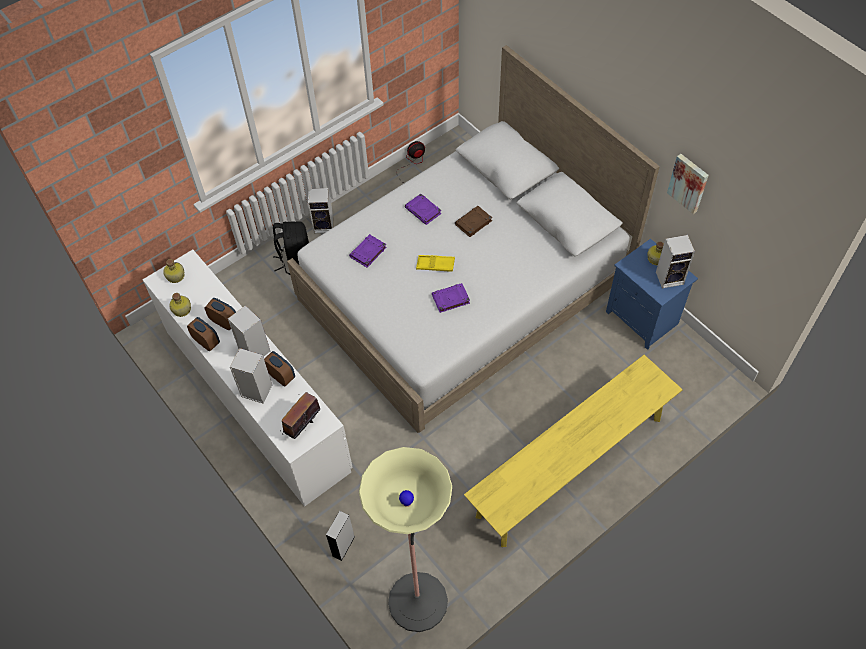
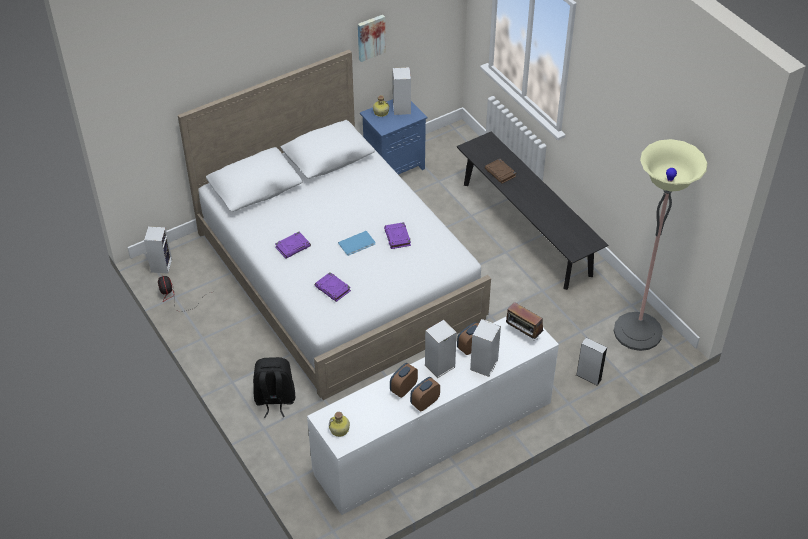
camera: 85 degrees left, 10 degrees down
bottle [169,293,191,317] -> none
speaker [308,188,334,234] -> speaker moved to [144,226,172,273]
yellow tray [416,255,455,272] -> blue book [338,231,376,256]
brown book [455,206,492,237] -> brown book moved to [485,159,516,184]
yellow bench [464,355,683,547] -> black bench [457,132,608,290]

